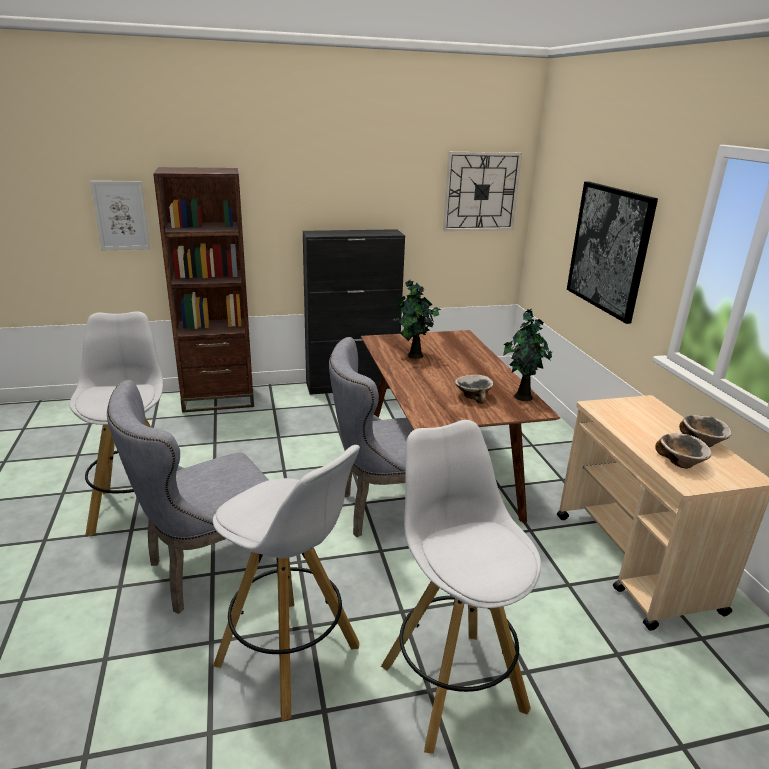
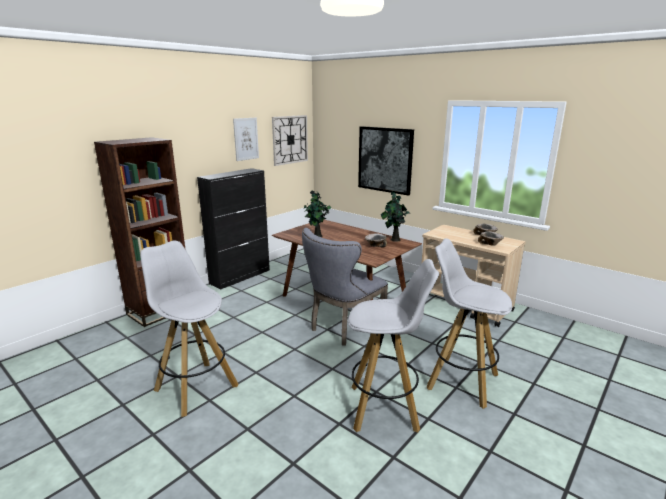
camera: 35 degrees left, 5 degrees down
picture [90,181,150,250] -> picture moved to [233,118,259,161]
grey chair [107,380,268,614] -> none

